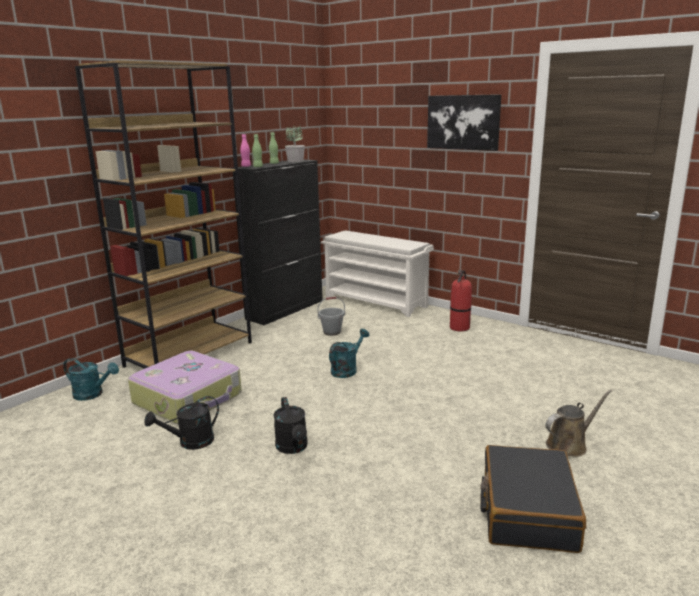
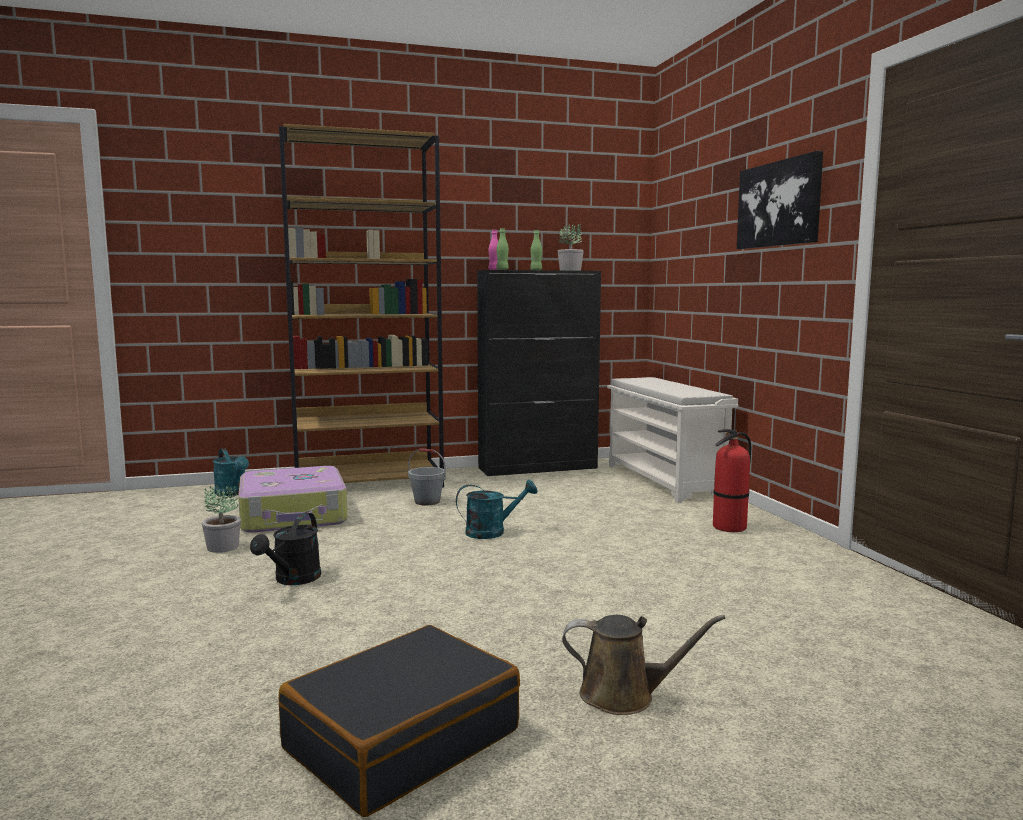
camera: 35 degrees right, 10 degrees down
black watering can [144,396,219,450] -> potted plant [202,485,241,553]
grey bucket [317,297,345,336] -> grey bucket moved to [408,448,446,506]

